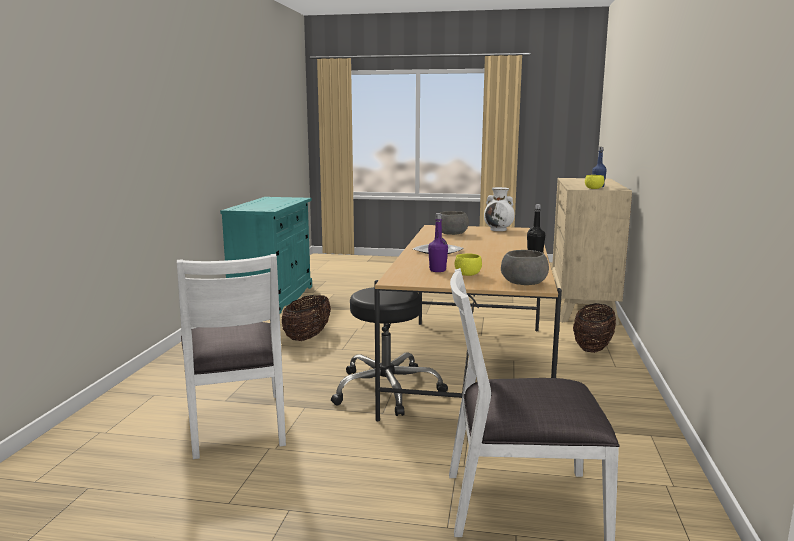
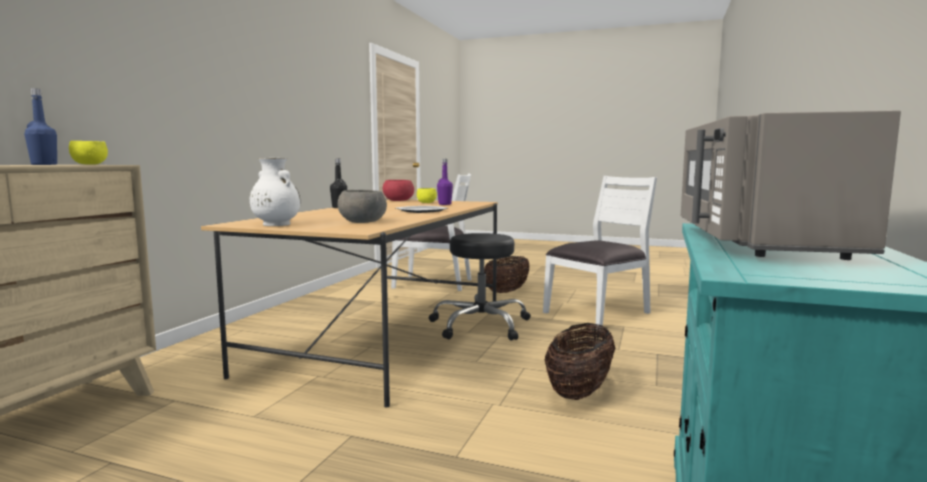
camera: 170 degrees left, 5 degrees down
white chair [177,254,286,459] -> white chair turned 60 degrees clockwise [543,176,657,330]
grey bowl [501,250,549,285] -> red bowl [383,180,414,201]
basket [573,303,616,353] -> basket moved to [484,256,530,293]
none -> grey microwave [681,110,901,260]

